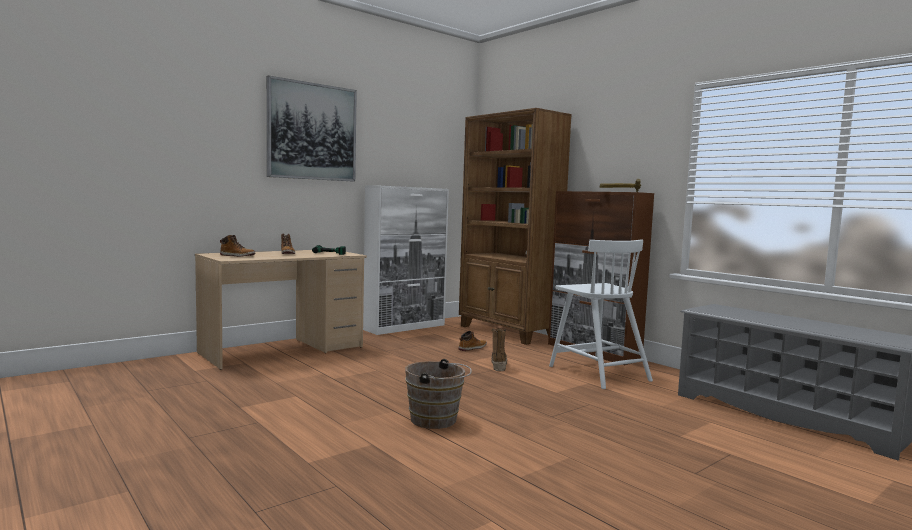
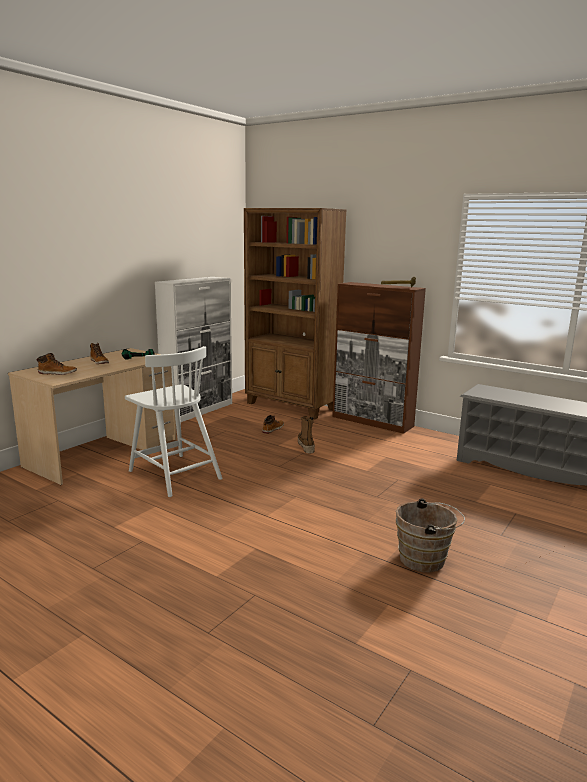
camera: 15 degrees left, 10 degrees up
picture [267,75,357,181] -> none
brown bucket [405,359,472,429] -> brown bucket moved to [396,499,465,572]
white chair [549,239,653,389] -> white chair moved to [125,346,222,497]

